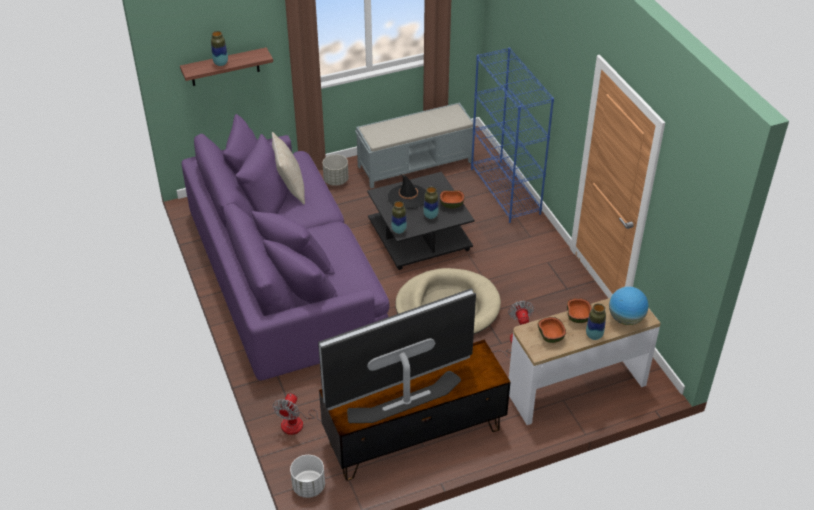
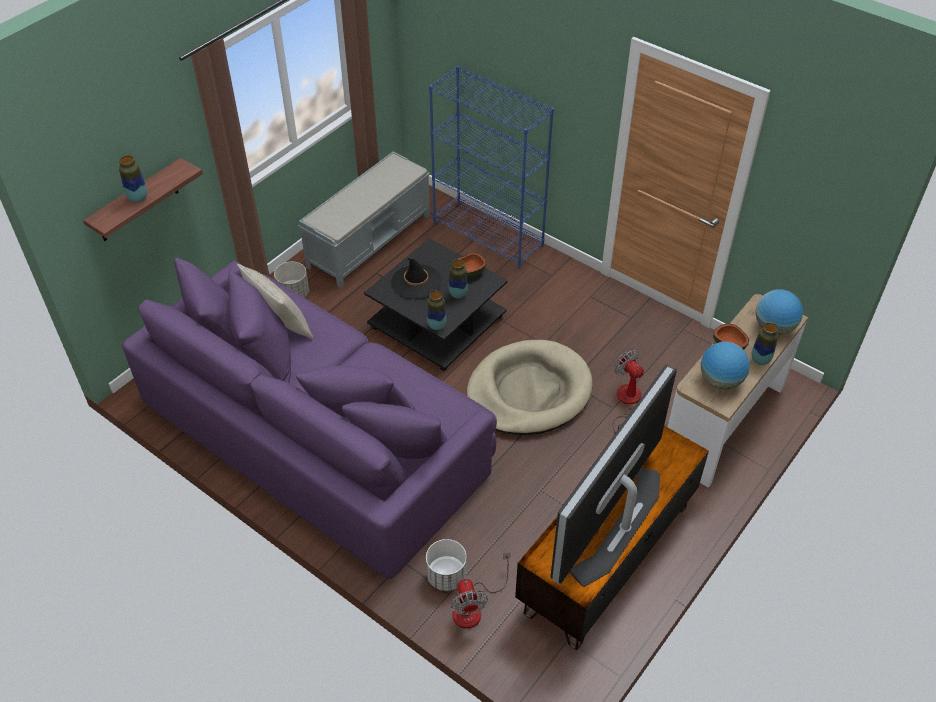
camera: 30 degrees left, 5 degrees up
white planter [290,455,325,498] -> white planter moved to [426,539,467,591]
bowl [538,317,566,343] -> globe [701,342,750,389]

